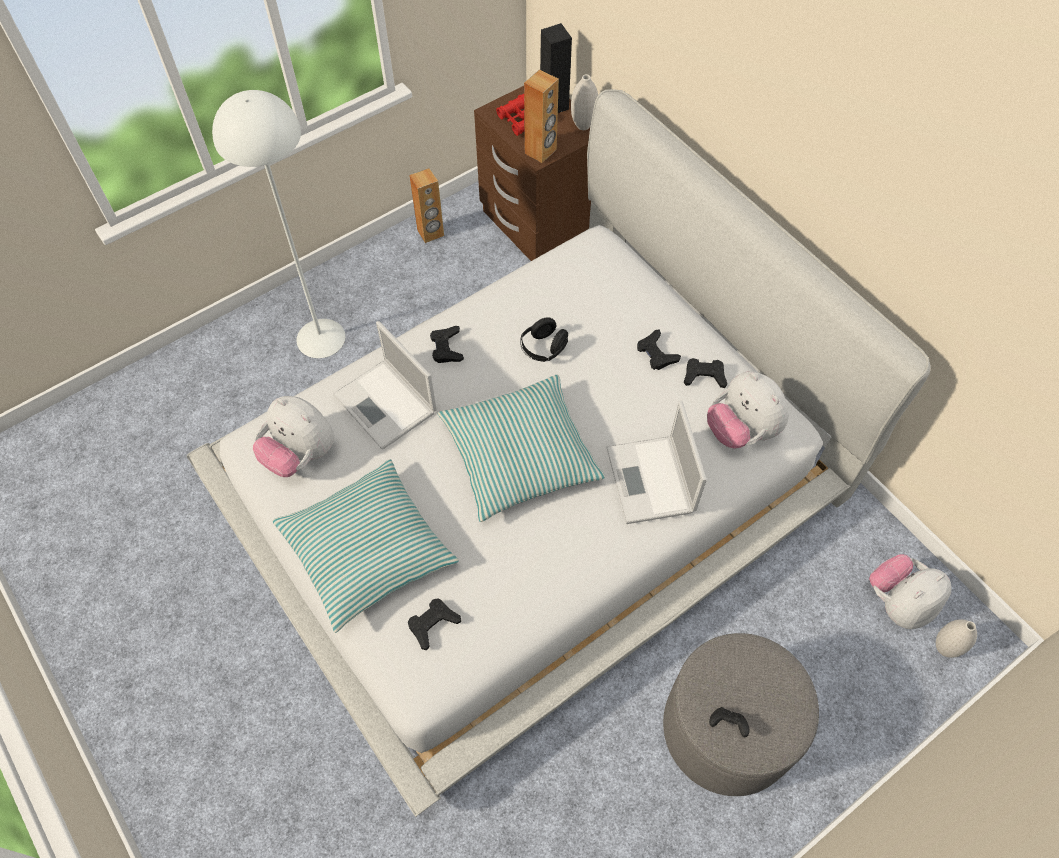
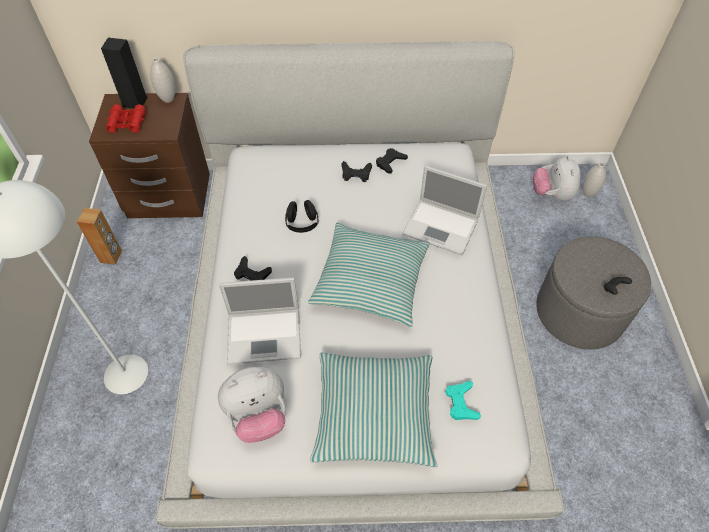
camera: 55 degrees left, 5 degrees down
black game controller [408,598,461,651] -> turquoise game controller [445,381,481,420]
brown speaker [524,70,559,163] -> none
plush toy [707,371,789,449] -> none

